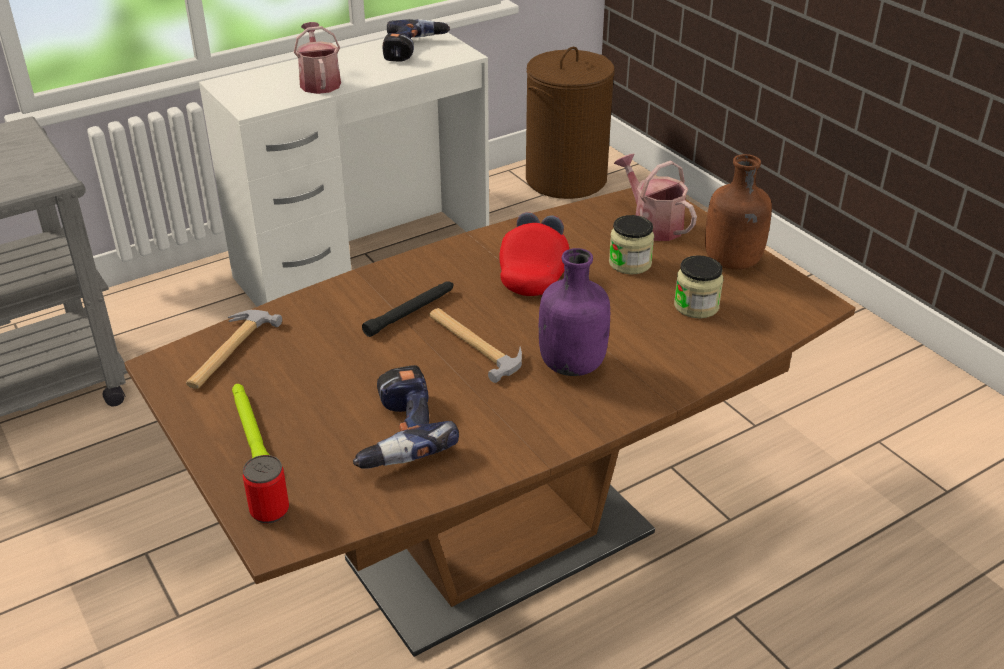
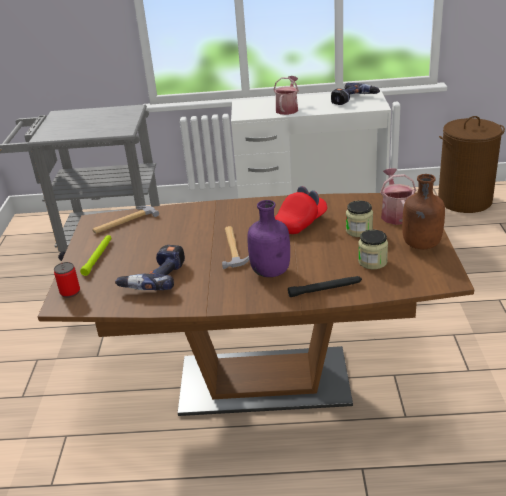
camera: 35 degrees right, 5 degrees down
black flashlight [362,281,453,337] -> black flashlight moved to [288,276,362,297]

